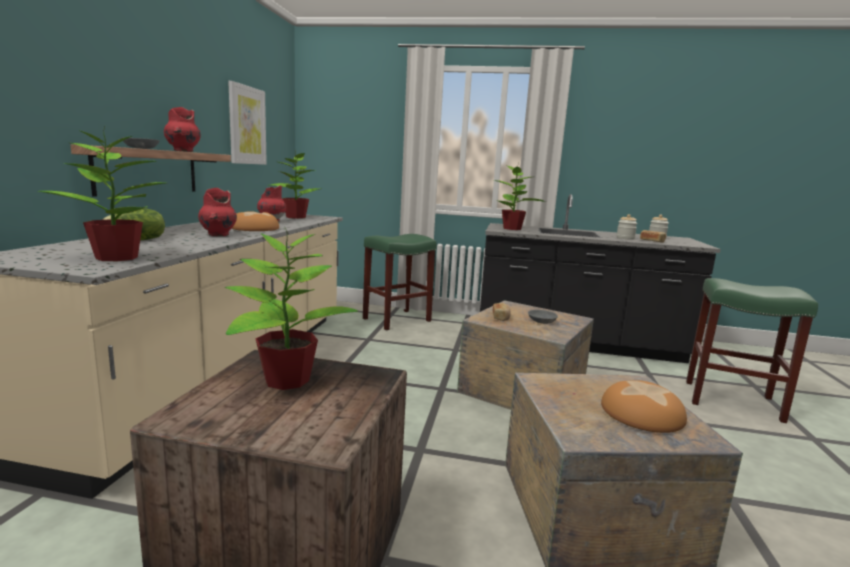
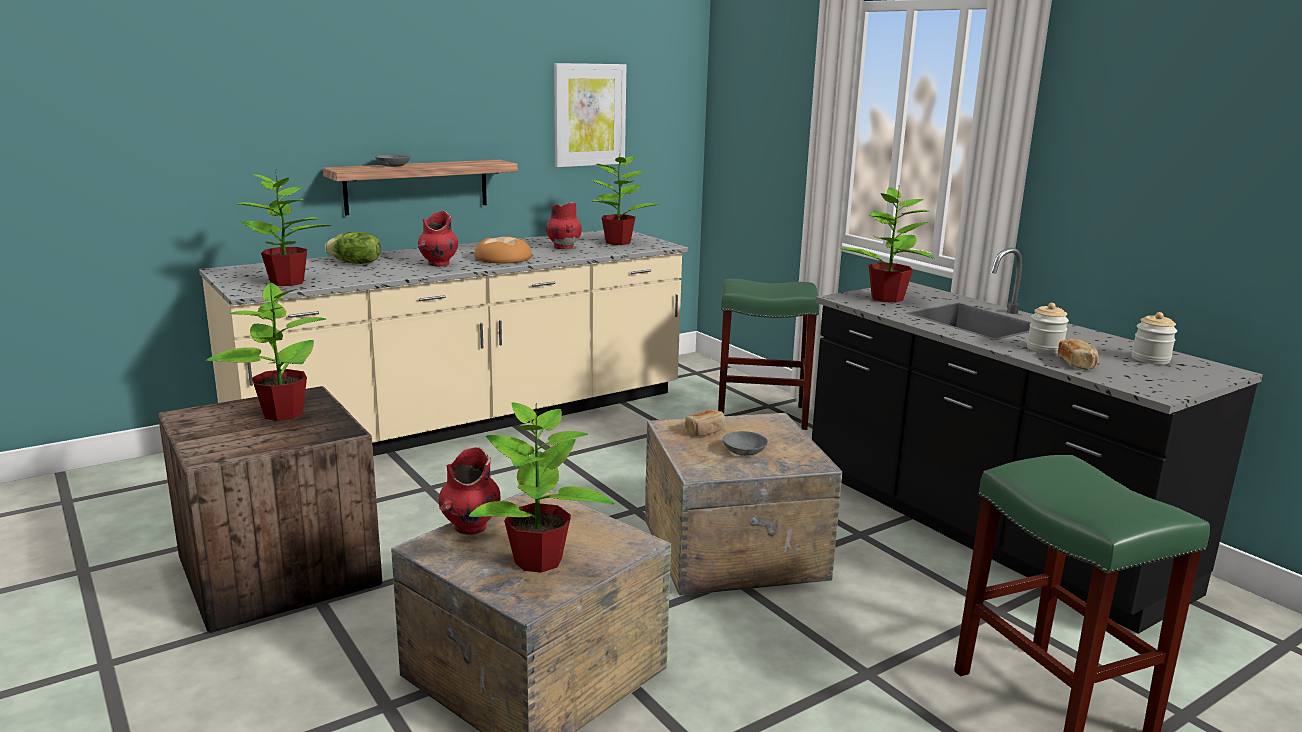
camera: 45 degrees right, 5 degrees up
red vase [164,107,201,152] -> red vase moved to [439,447,500,535]
bread [601,380,687,433] -> potted plant [469,402,614,573]

